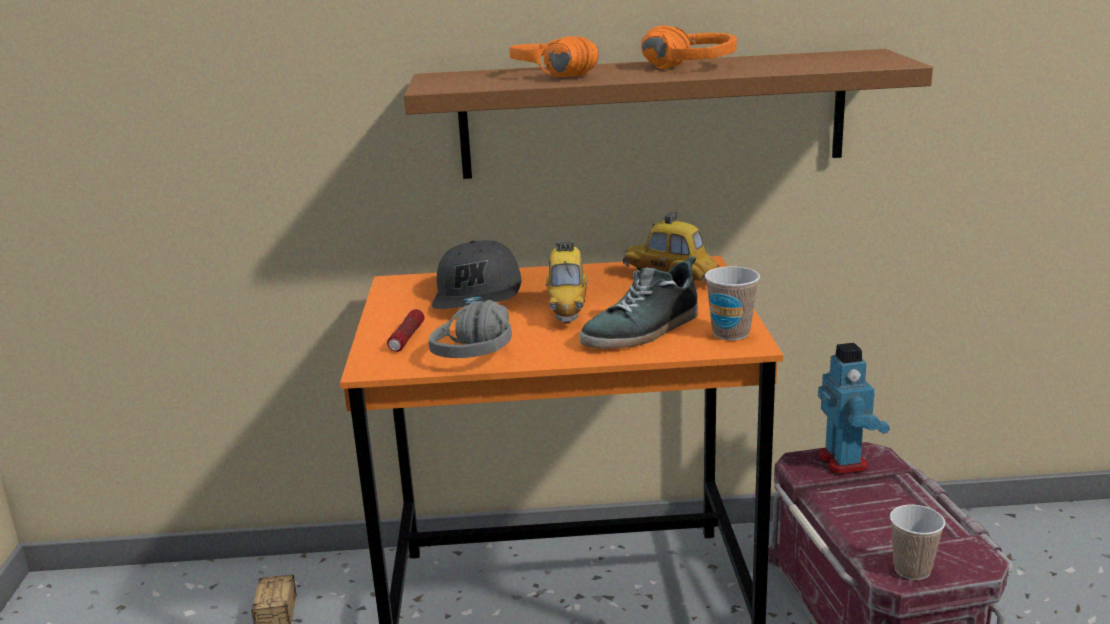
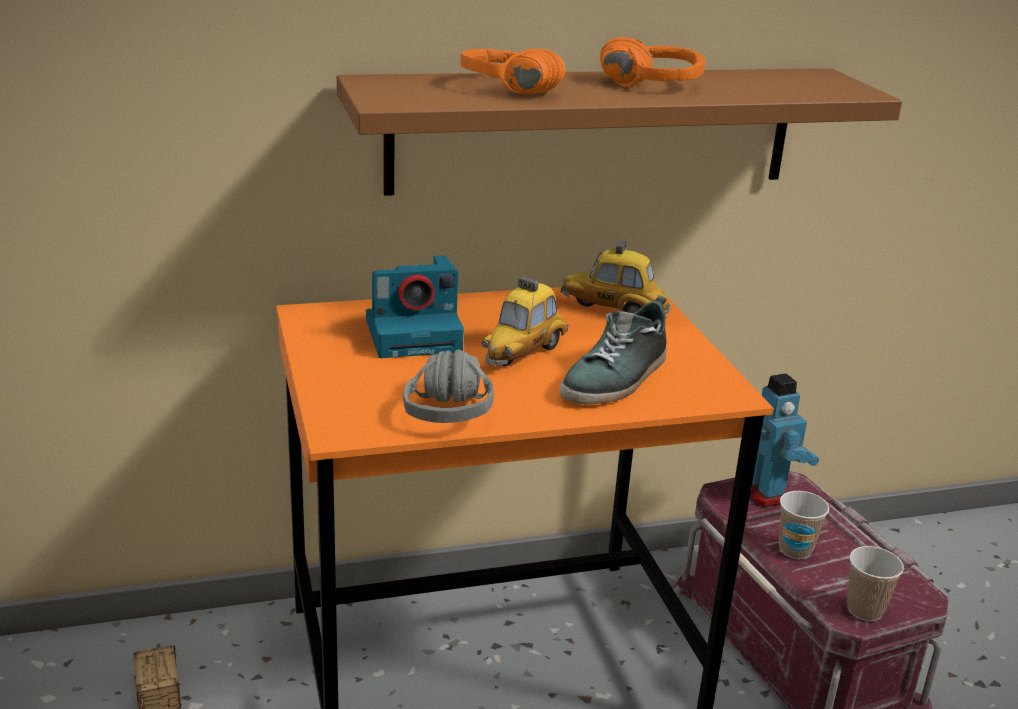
camera: 15 degrees left, 5 degrees up
flashlight [387,309,424,352] -> none
grey cap [432,240,522,309] -> camera [366,255,464,358]
toy car [546,241,588,323] -> toy car turned 45 degrees clockwise [481,277,569,366]
cup [705,266,760,340] -> cup moved to [779,491,829,559]

